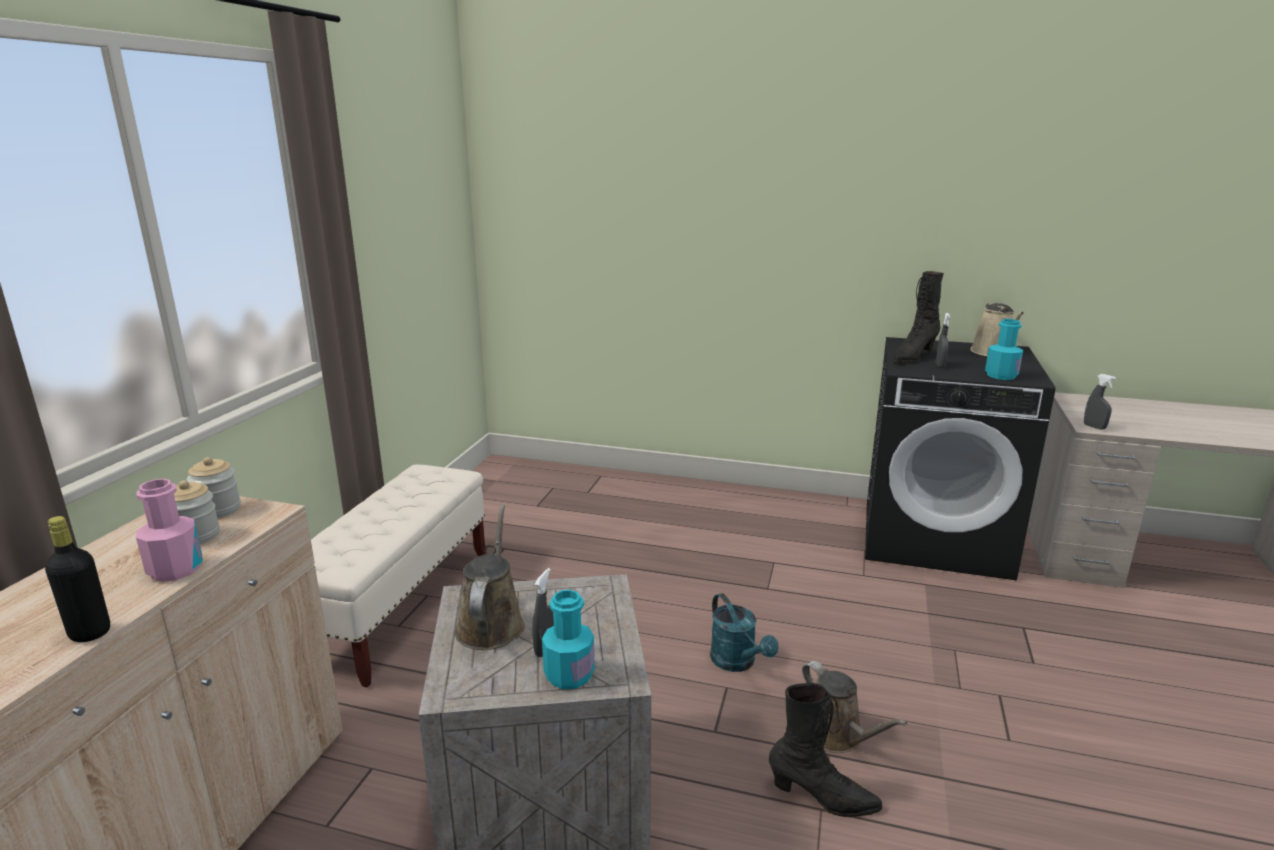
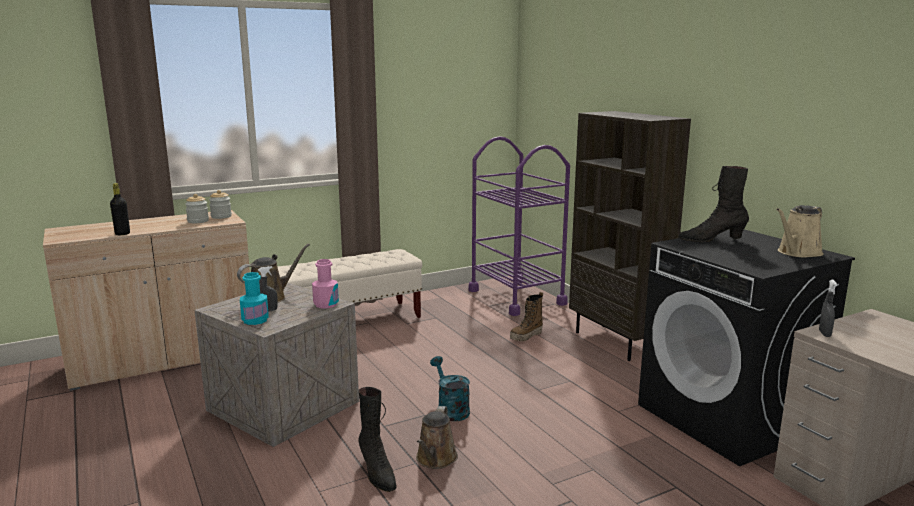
camera: 45 degrees right, 5 degrees down
pink bottle [136,479,203,582] -> pink bottle moved to [312,259,339,308]
turquoise watering can [710,593,778,672] -> turquoise watering can turned 135 degrees clockwise [430,356,470,421]
grey spray bottle [936,313,951,368] -> none
turquoise bottle [985,319,1023,380] -> none
none -> purple cart [469,136,570,316]
none -> boot [510,292,543,342]
none -> brown bookcase [569,111,691,361]

